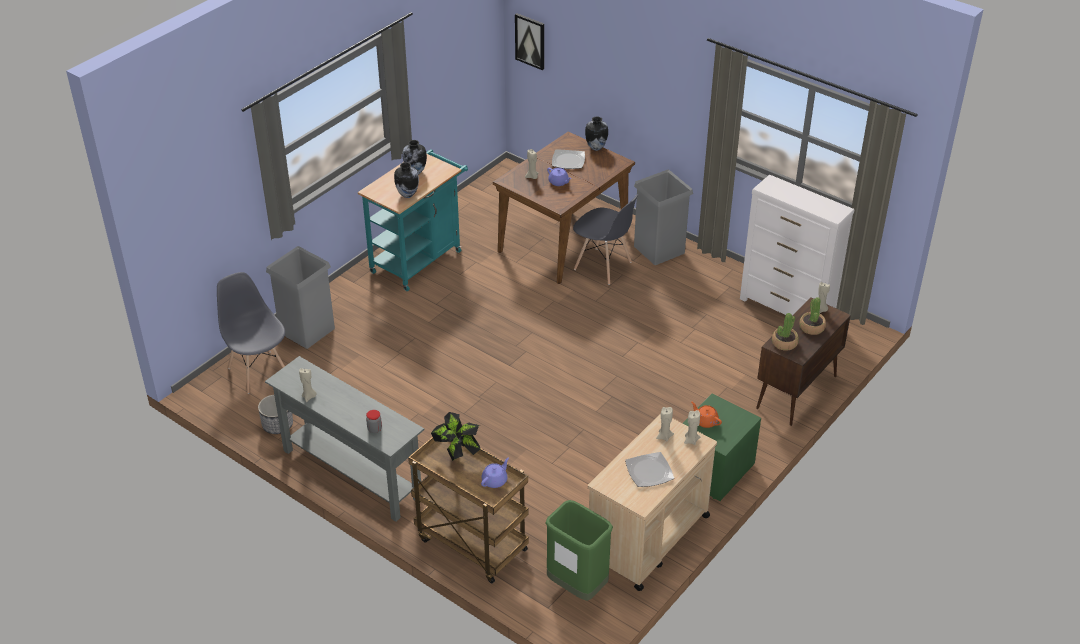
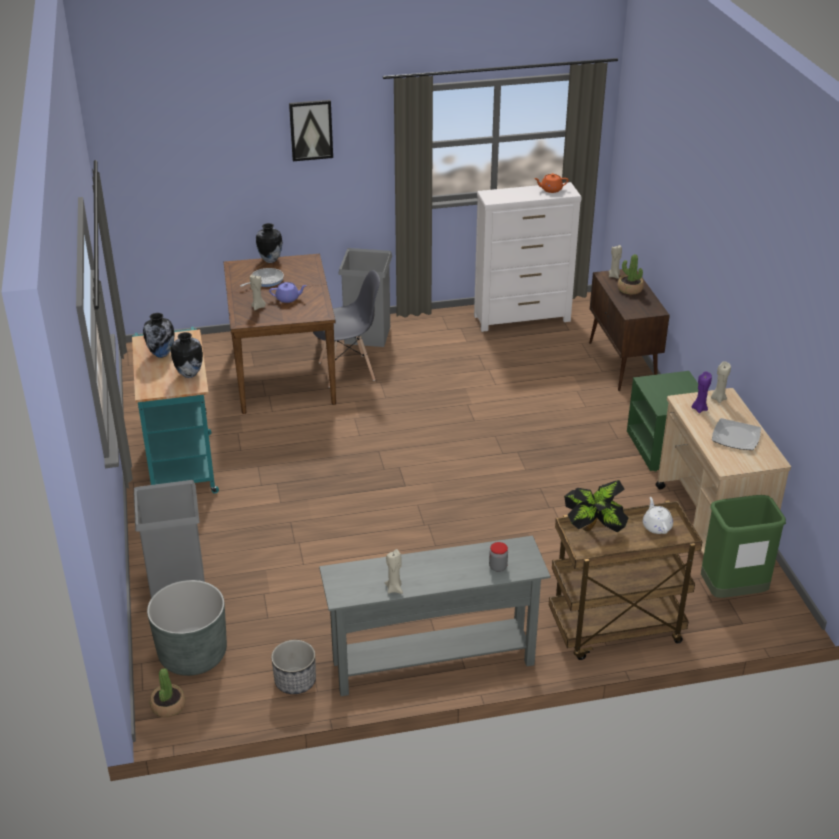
camera: 50 degrees left, 5 degrees down
grey chair [217,272,285,394] -> grey planter [147,580,227,676]
purple teapot [481,458,509,488] -> white teapot [643,497,673,534]
picture [515,13,544,70] -> picture moved to [289,100,333,161]
plate [552,149,585,169] -> frying pan [240,268,284,287]
beige candle [656,407,674,441] -> purple candle [692,371,712,413]
orange teapot [691,402,722,428] -> orange teapot moved to [534,173,569,193]
potted plant [772,313,799,351] -> potted plant moved to [150,668,186,717]

